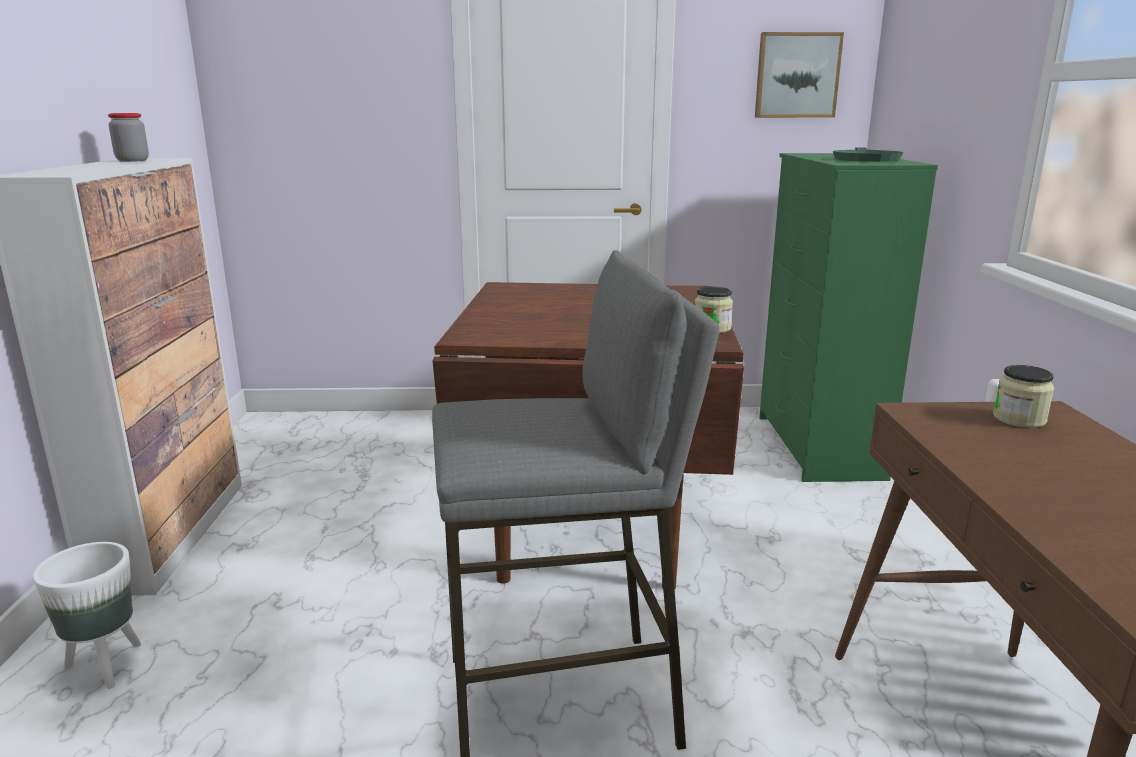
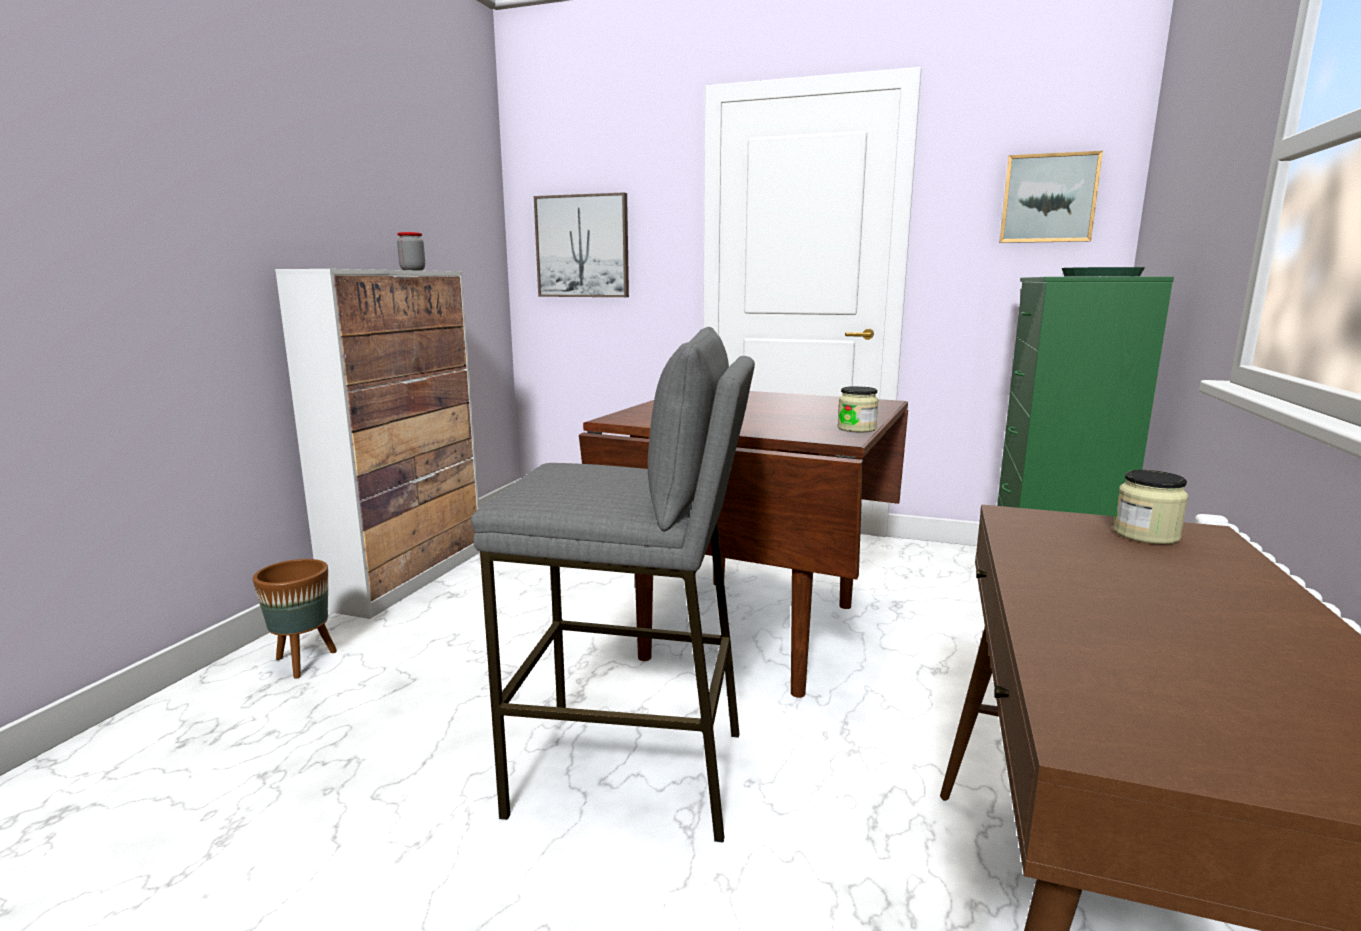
camera: 20 degrees right, 5 degrees down
white planter [33,542,141,689] -> brown planter [253,559,337,679]
none -> picture [534,192,629,297]

